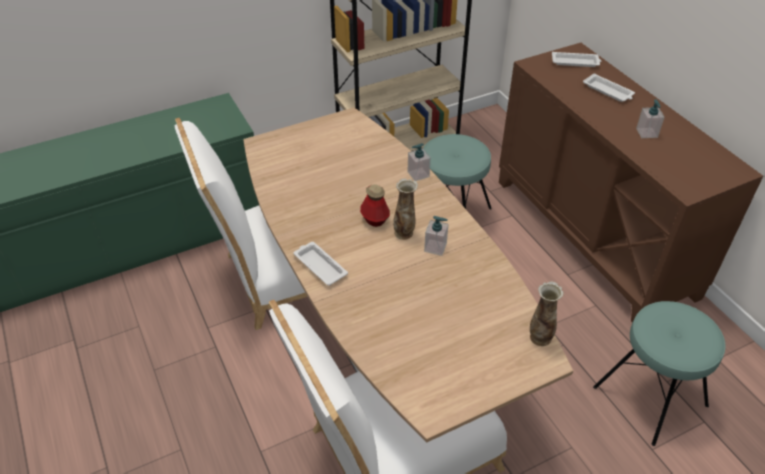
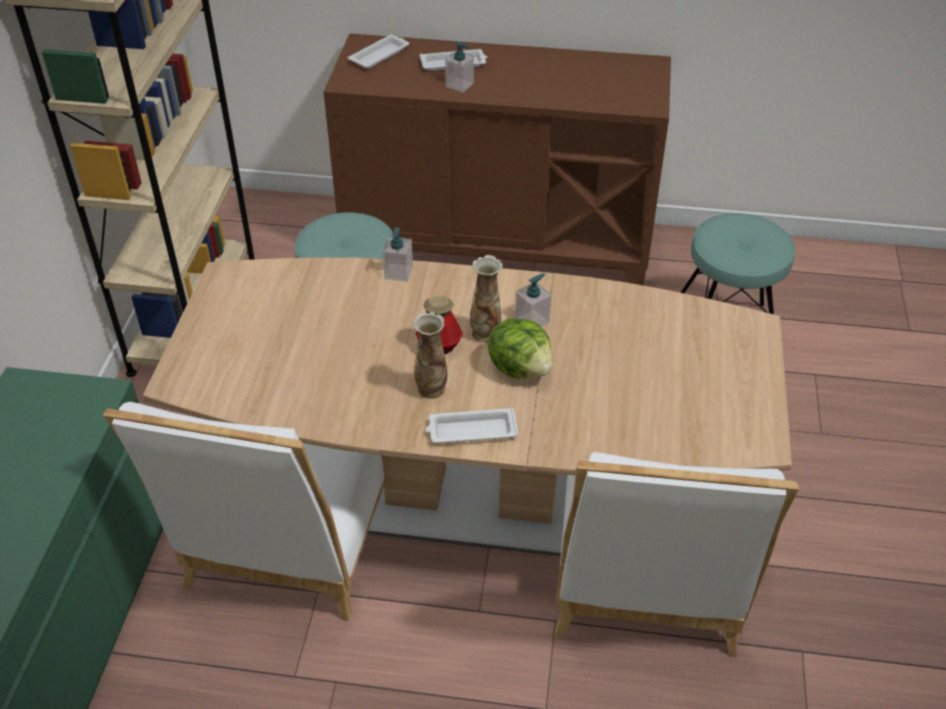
camera: 55 degrees left, 0 degrees up
vase [530,281,564,346] -> vase moved to [413,312,447,399]
soap dispenser [636,99,665,138] -> soap dispenser moved to [445,41,474,93]
none -> lettuce [488,318,553,379]

